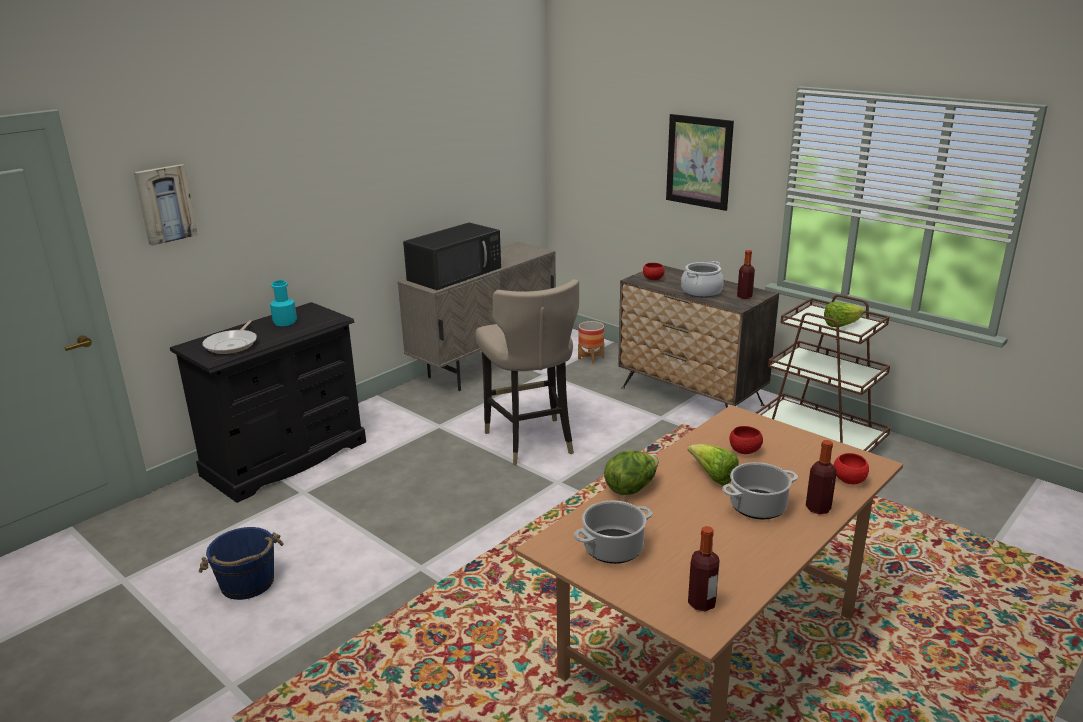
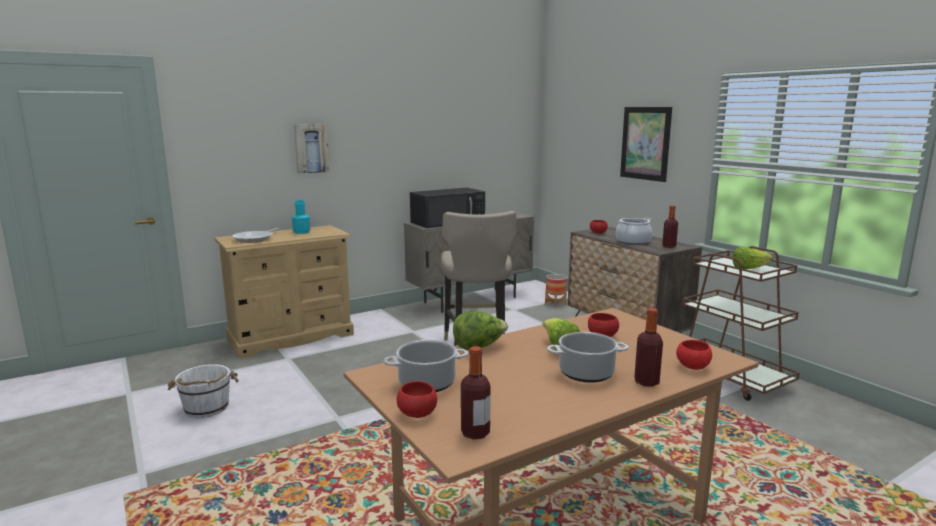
camera: 15 degrees right, 10 degrees down
picture [134,164,198,246] -> picture moved to [294,124,330,174]
black dresser [170,302,366,503] -> beige dresser [215,225,354,359]
blue bucket [199,527,284,600] -> white bucket [168,364,239,418]
none -> red bowl [397,381,437,418]

